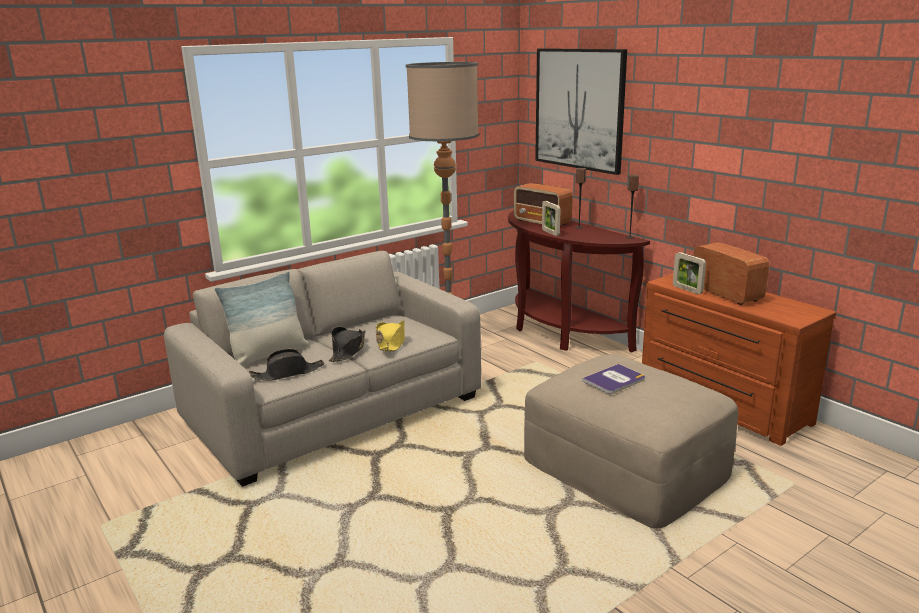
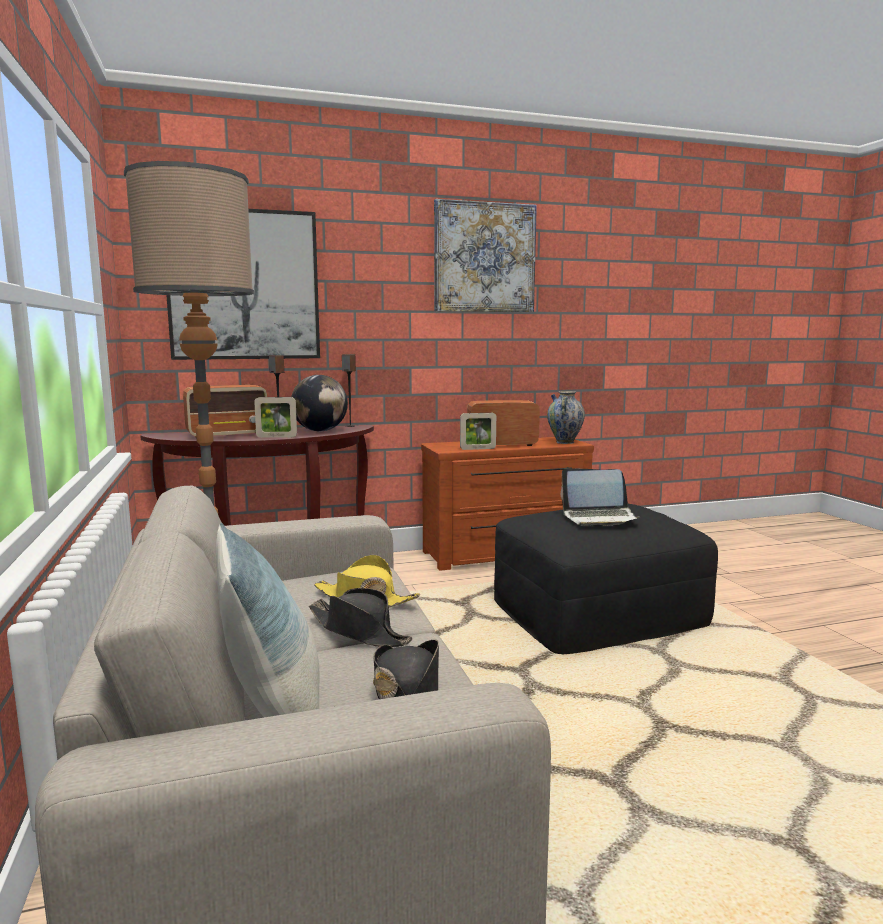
camera: 70 degrees left, 10 degrees down
beige ottoman [524,354,738,529] -> black ottoman [494,504,718,654]
book [582,364,645,394] -> laptop [561,468,640,526]
none -> globe [291,375,348,431]
none -> picture [434,199,537,312]
none -> vase [547,391,585,444]

